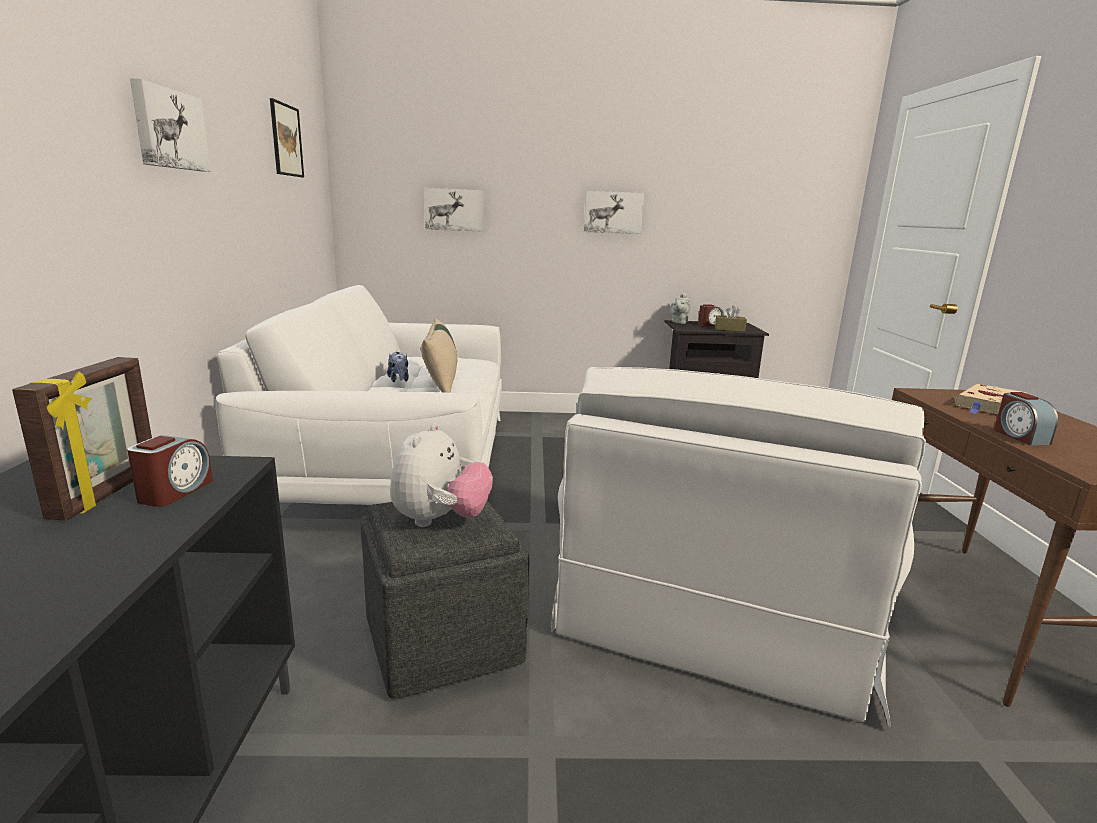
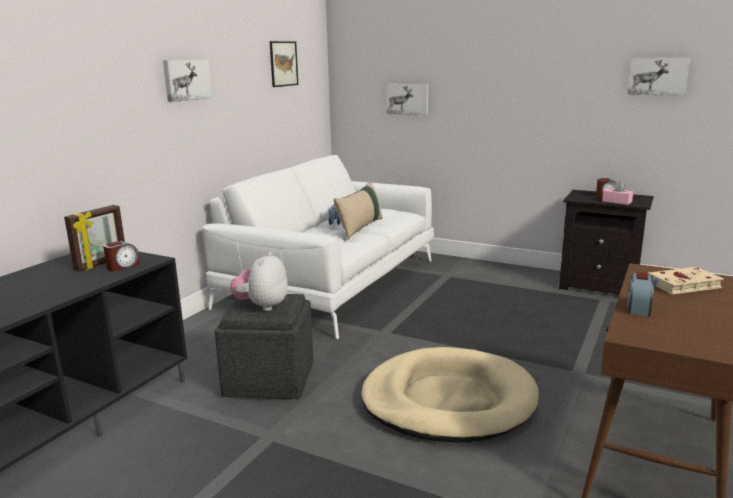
camera: 30 degrees right, 0 degrees up
plush toy [390,423,493,527] -> plush toy turned 150 degrees clockwise [230,252,288,311]
white armchair [551,367,926,728] -> beige dog bed [361,347,539,442]
picture [584,191,644,234] -> picture moved to [628,57,691,95]
grey teapot [670,293,691,324] -> none
brown tissue box [715,306,747,332] -> pink tissue box [602,181,633,205]

